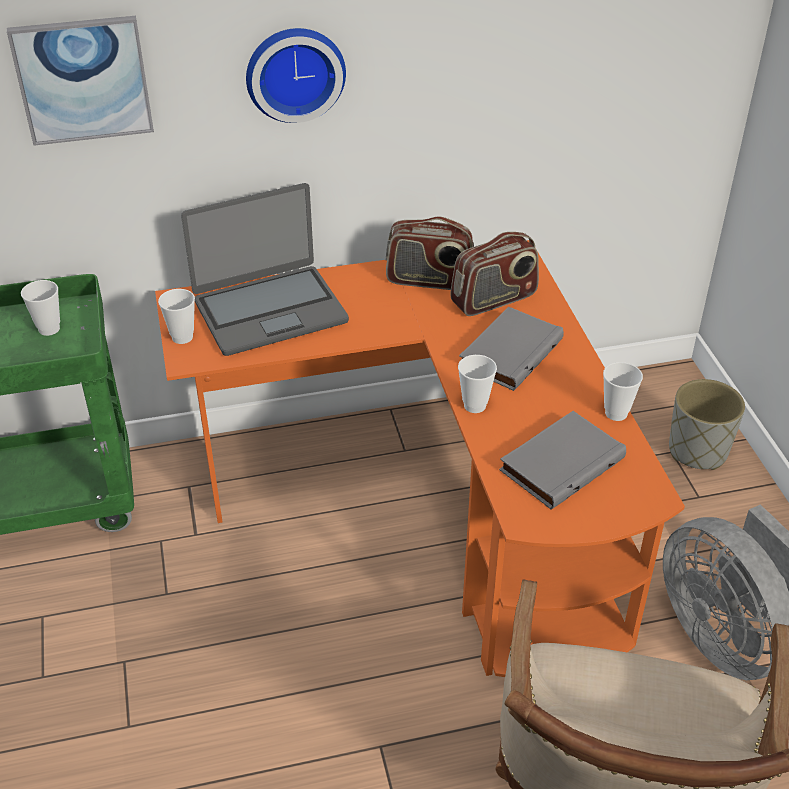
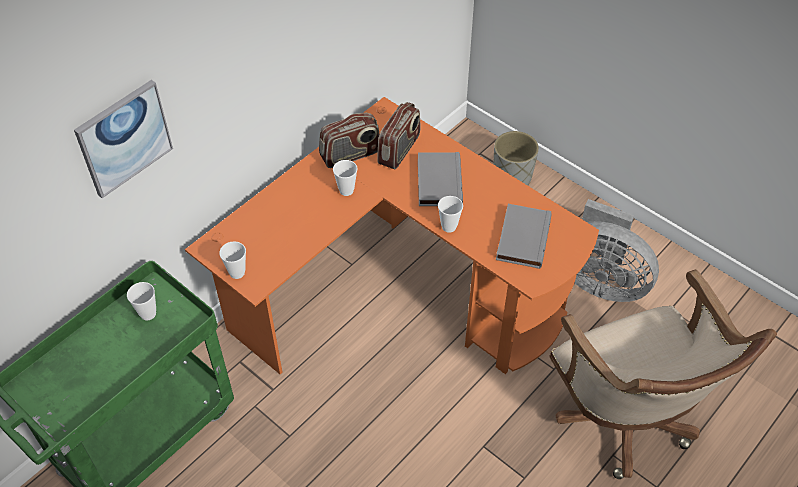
camera: 35 degrees left, 10 degrees up
laptop [181,183,349,356] -> none
wall clock [246,28,346,123] -> none
cup [603,362,643,421] -> cup moved to [333,160,358,196]

